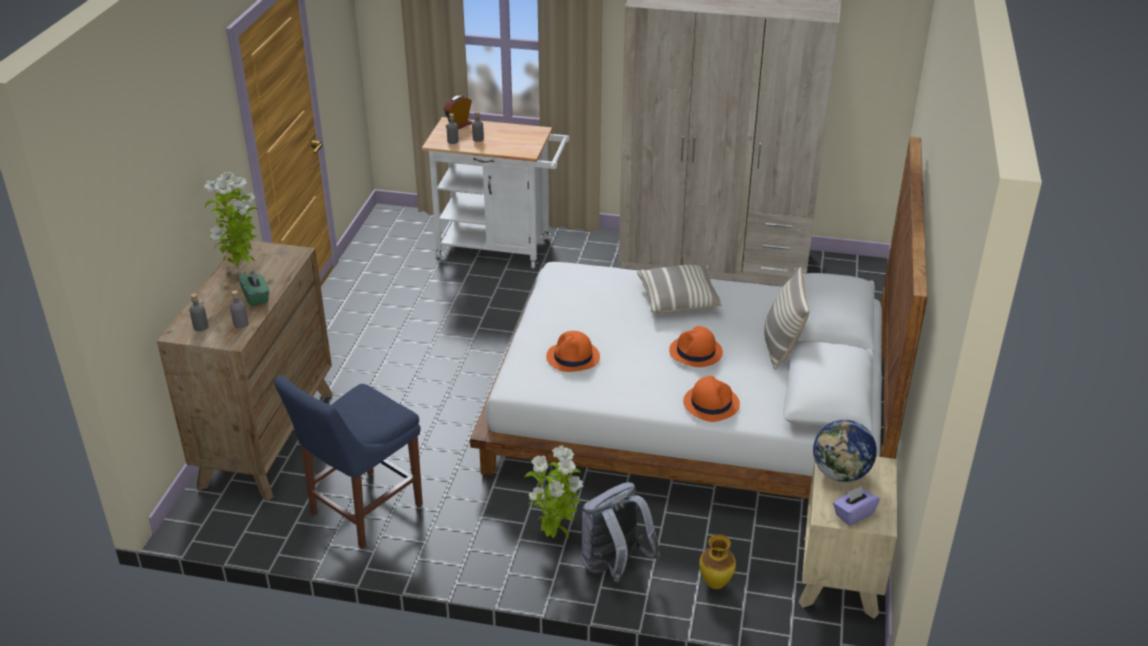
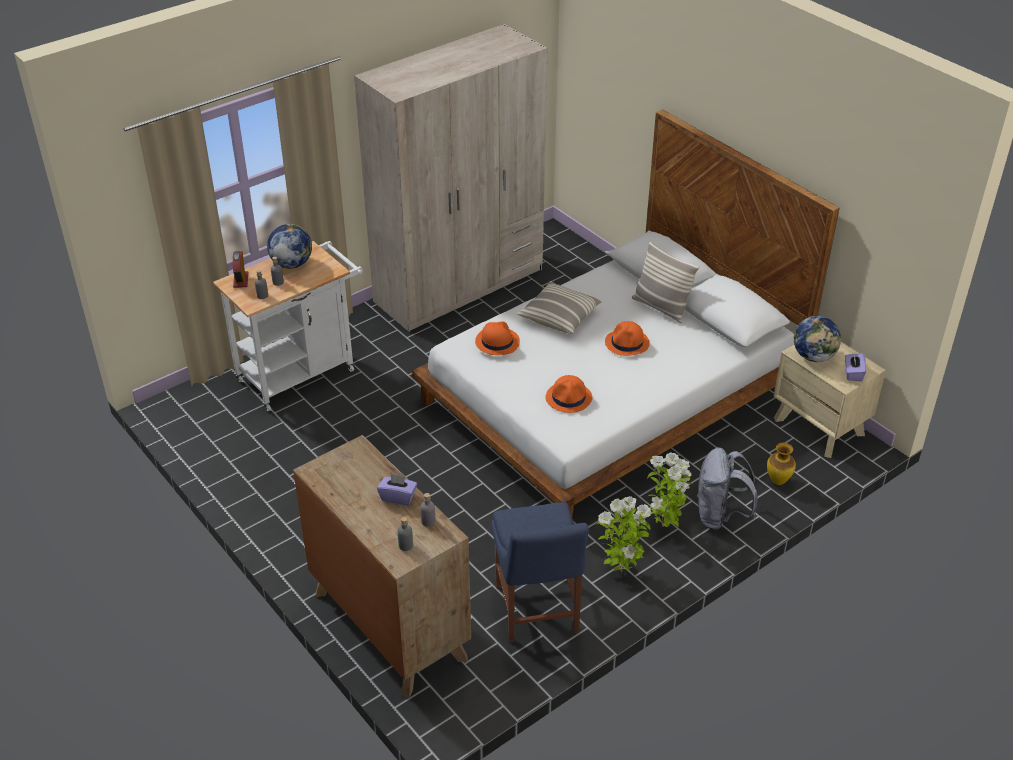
camera: 50 degrees left, 5 degrees up
potted plant [204,172,258,270] -> potted plant moved to [596,496,652,572]
green tissue box [238,269,269,306] -> purple tissue box [377,473,417,505]
orange hat [683,376,740,422] -> orange hat moved to [475,322,520,355]
none -> globe [267,224,312,269]

